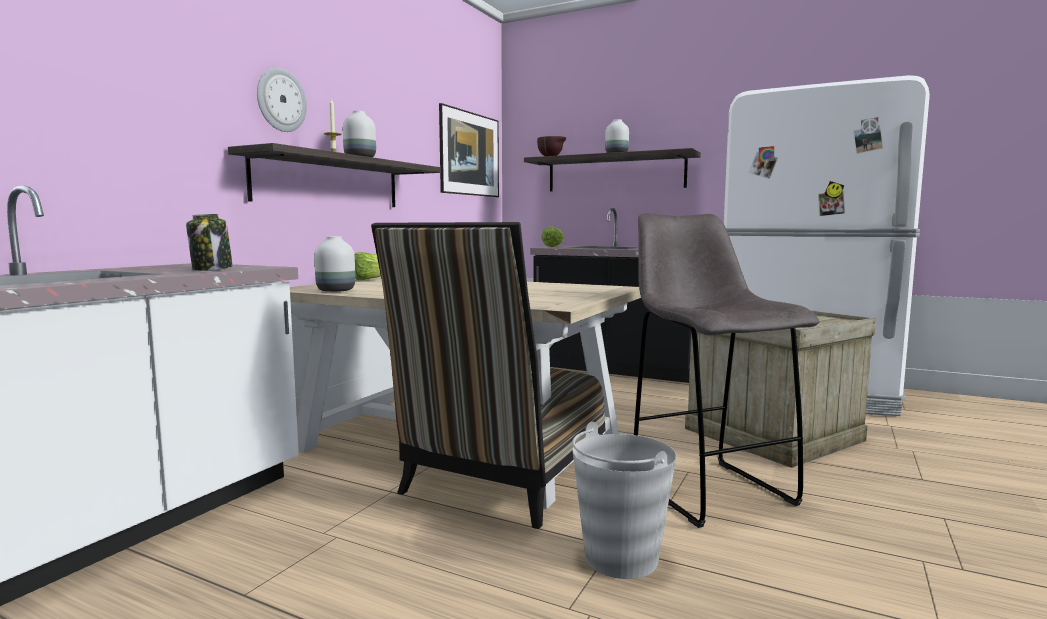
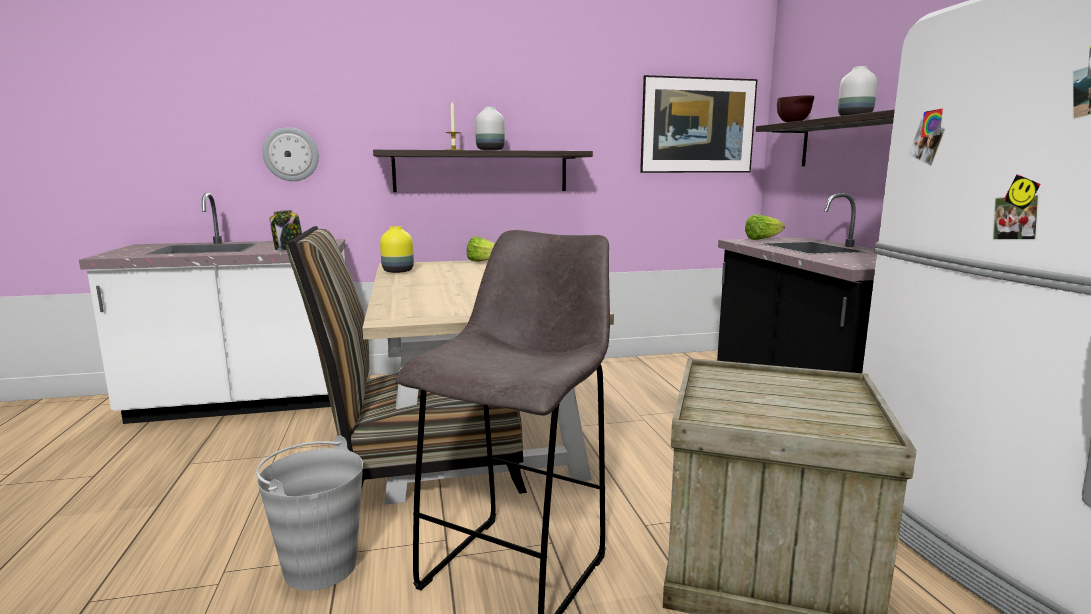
camera: 50 degrees right, 5 degrees up
wall clock [257,67,307,132] -> wall clock moved to [262,127,319,181]
white vase [314,236,355,292] -> yellow vase [380,226,414,273]

